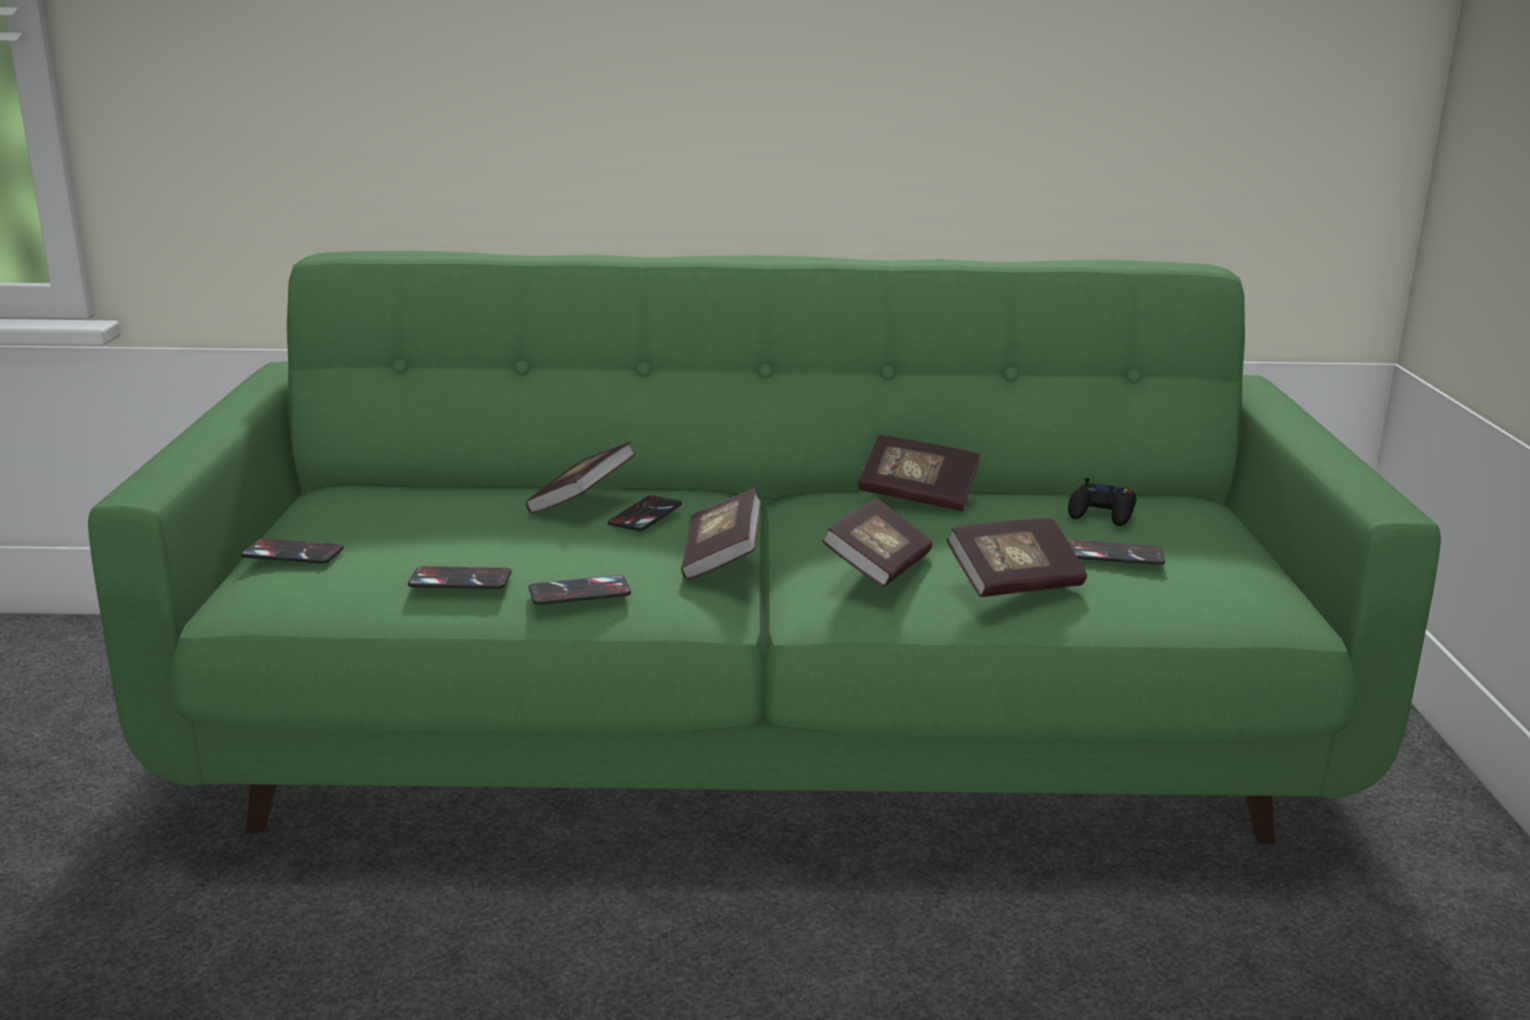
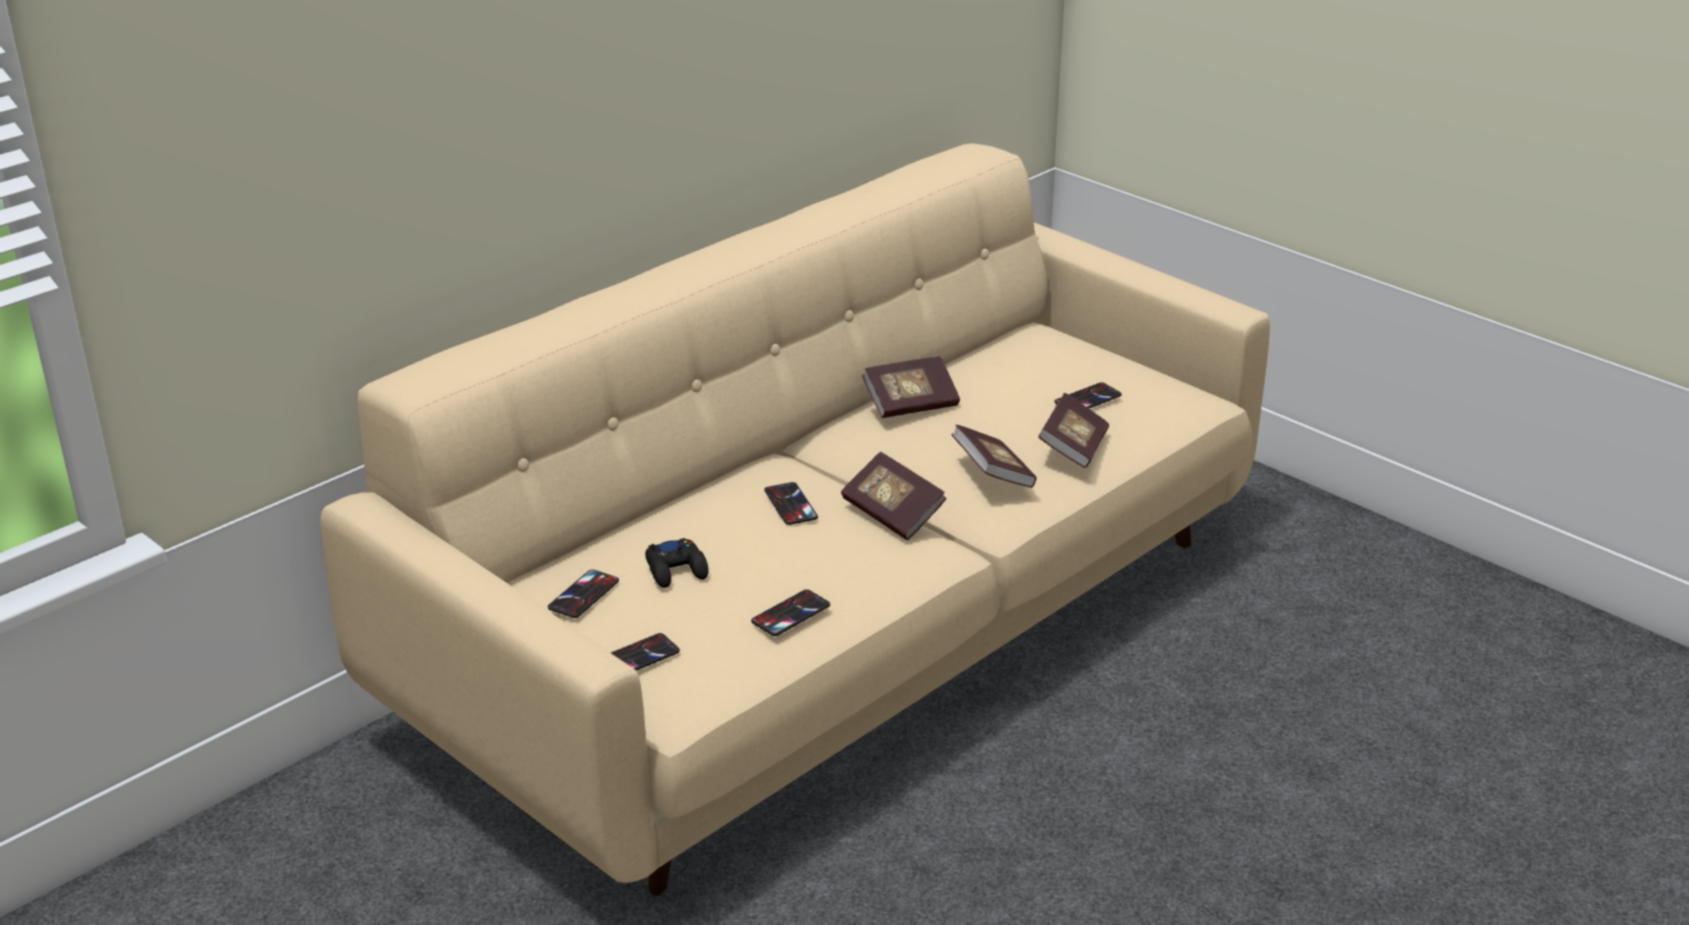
camera: 45 degrees left, 10 degrees up
green sofa [88,251,1441,844] -> beige sofa [320,144,1270,896]
book [526,442,636,514] -> none
phone [529,575,631,605] -> phone moved to [548,569,619,618]
black game controller [1068,478,1136,526] -> black game controller moved to [645,538,709,588]

